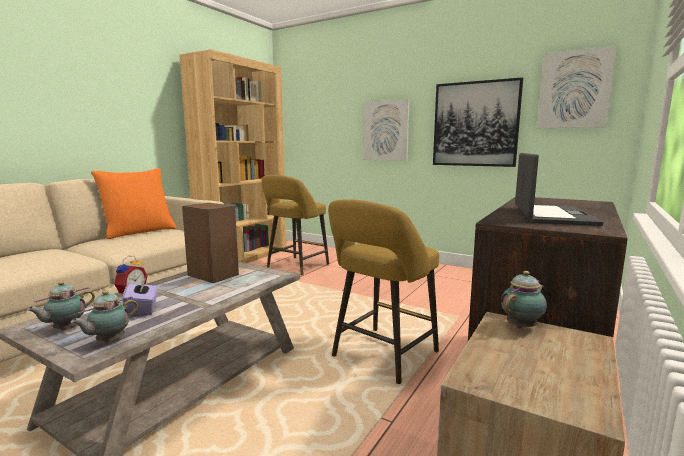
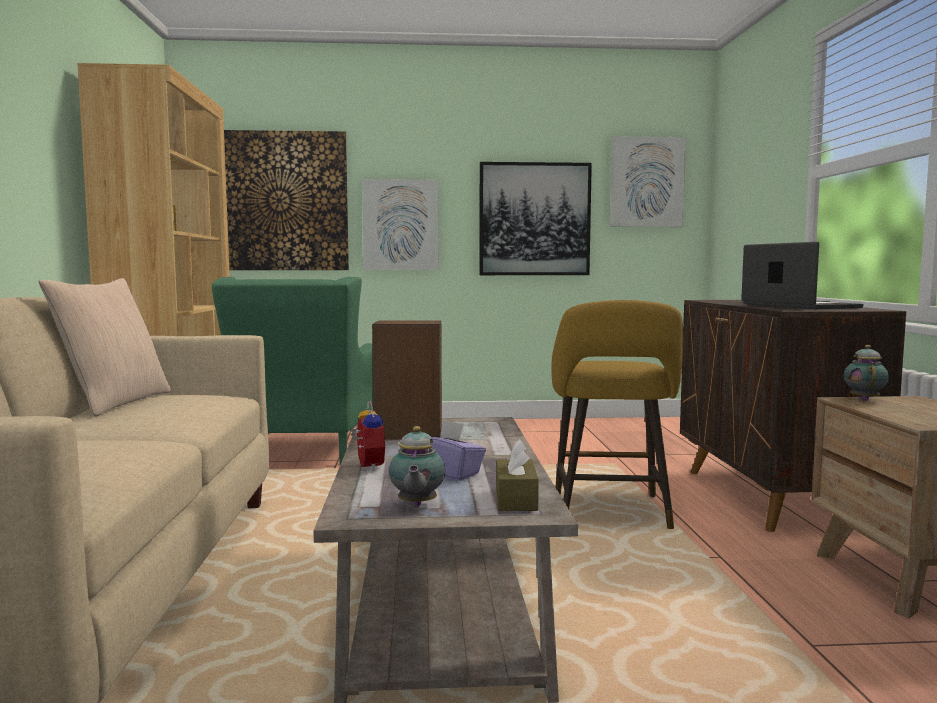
camera: 35 degrees left, 5 degrees down
teapot [70,291,138,343] -> brown tissue box [496,439,539,511]
orange pillow [91,168,177,239] -> beige pillow [39,278,171,416]
yellow stool [262,175,329,276] -> green armchair [212,277,373,465]
none -> picture [224,130,349,270]

